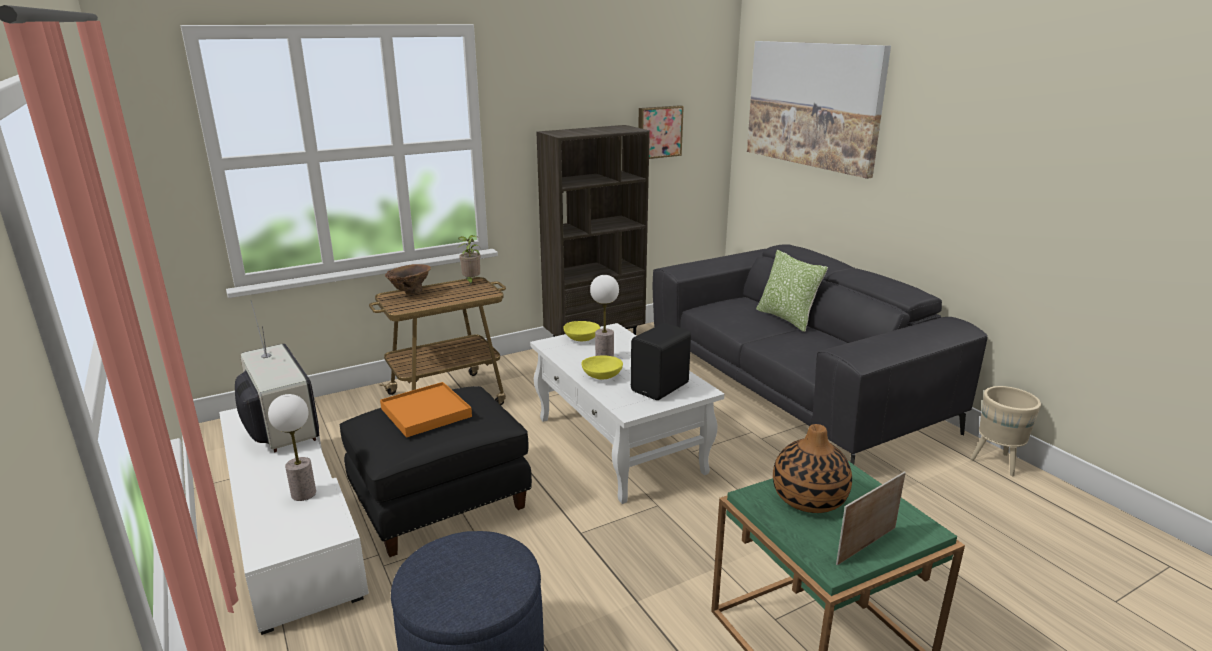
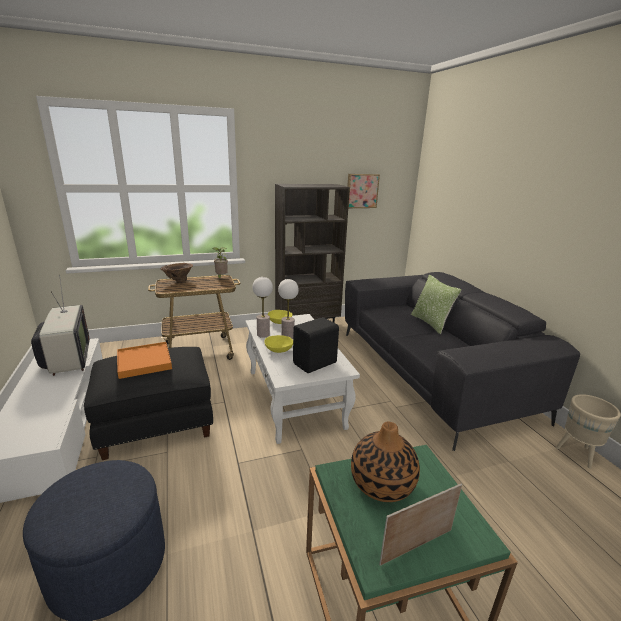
camera: 10 degrees right, 0 degrees up
table lamp [268,394,316,501] -> table lamp moved to [252,277,273,338]
picture [747,41,891,179] -> none

